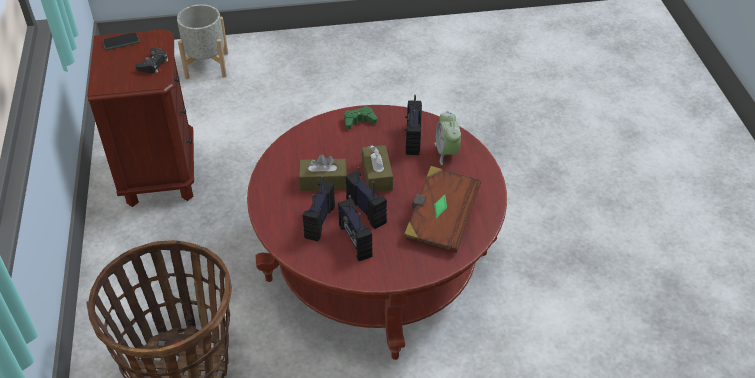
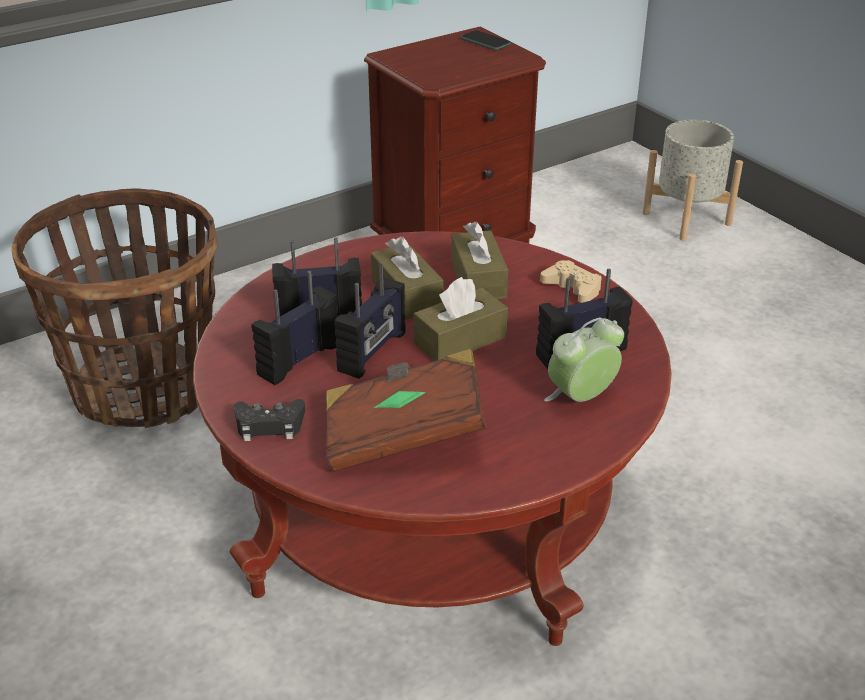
camera: 65 degrees right, 10 degrees down
black game controller [135,48,168,74] -> black game controller moved to [234,399,305,441]
green game controller [344,106,377,129] -> beige game controller [540,260,602,303]
none -> brown tissue box [451,221,508,300]

